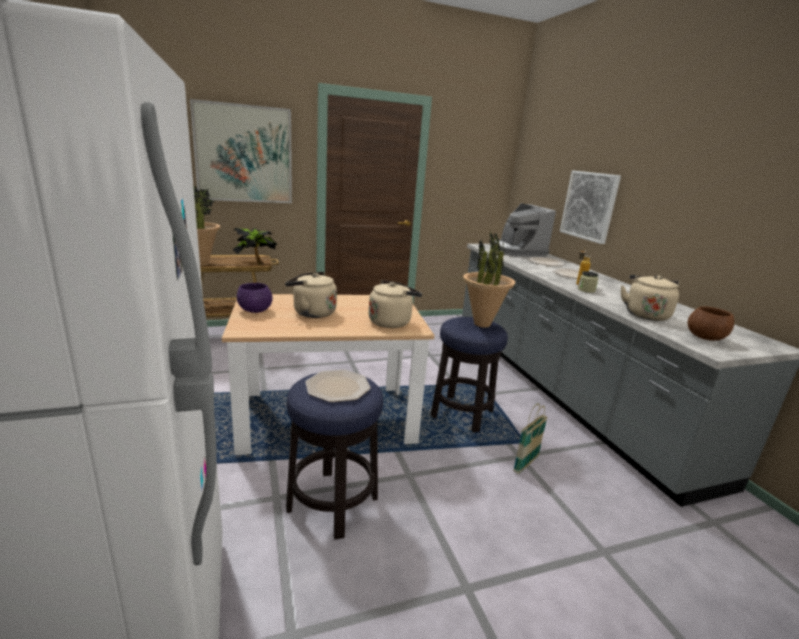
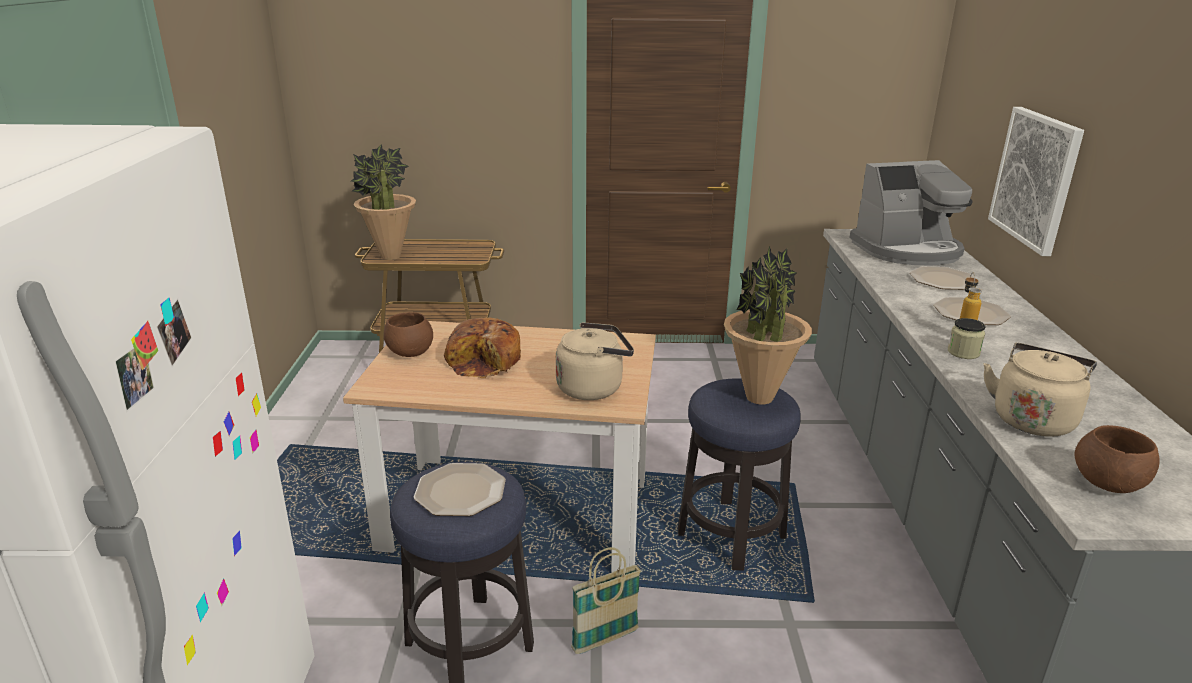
camera: 20 degrees right, 5 degrees up
picture [190,99,292,203] -> none
potted plant [233,228,277,265] -> none
purple bowl [237,283,273,313] -> brown bowl [384,312,433,357]
beige kettle [285,272,337,318] -> bread [444,317,521,378]
coffee machine [494,203,556,257] -> coffee machine turned 105 degrees counterclockwise [849,160,973,266]
basket [513,403,548,474] -> basket moved to [571,547,641,654]

